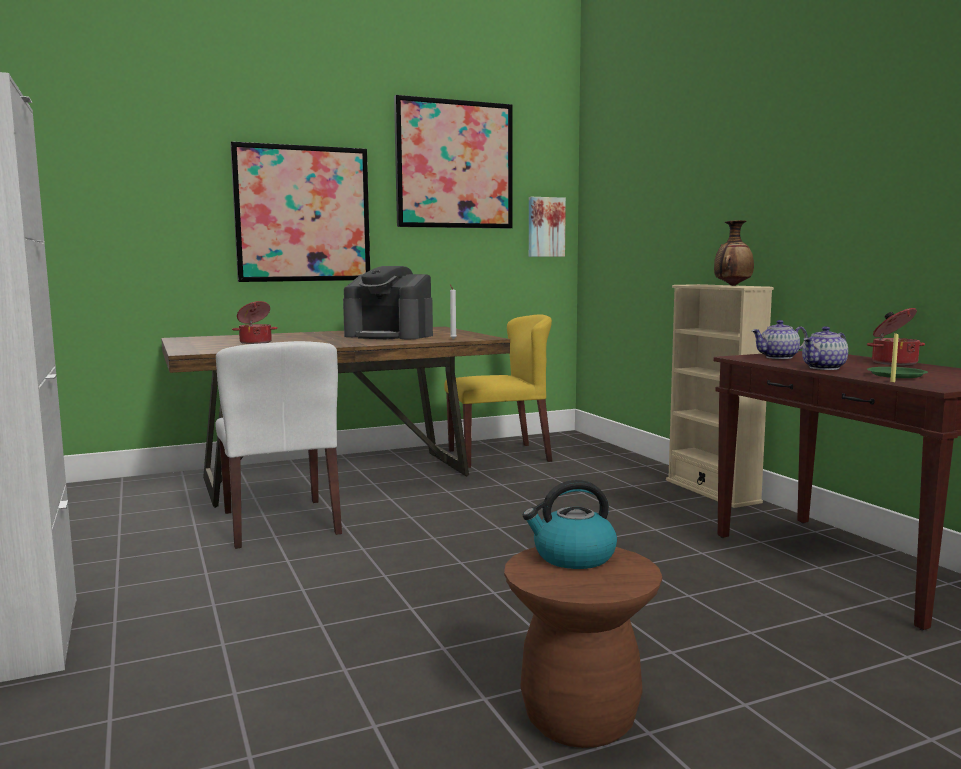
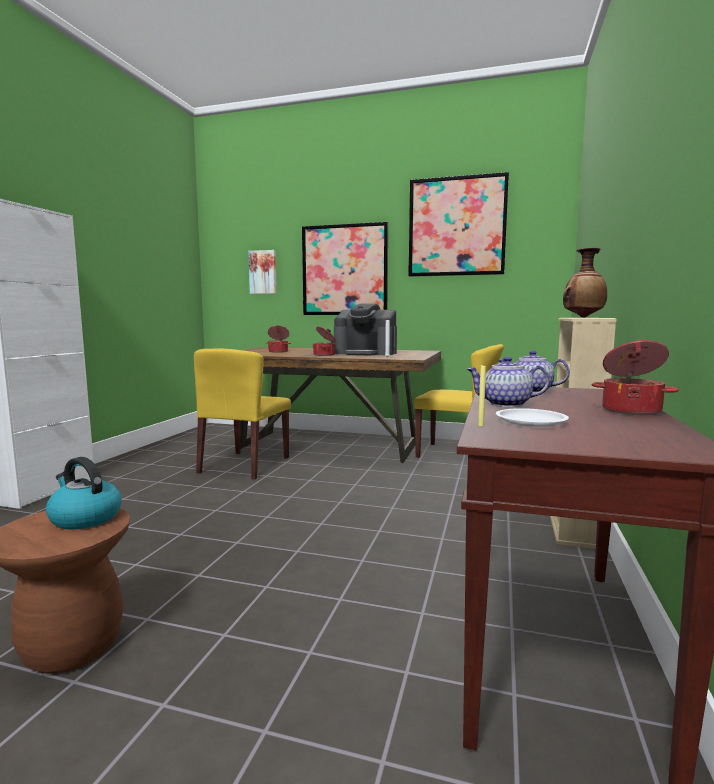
camera: 40 degrees right, 0 degrees up
white chair [215,341,342,549] -> yellow chair [194,349,291,480]
coffee machine [343,266,433,339] -> coffee machine turned 45 degrees counterclockwise [334,303,397,355]
picture [529,197,566,257] -> picture moved to [248,250,277,294]
green plate [867,367,928,378] -> white plate [496,408,569,427]
none -> cooking pot [312,326,336,356]

